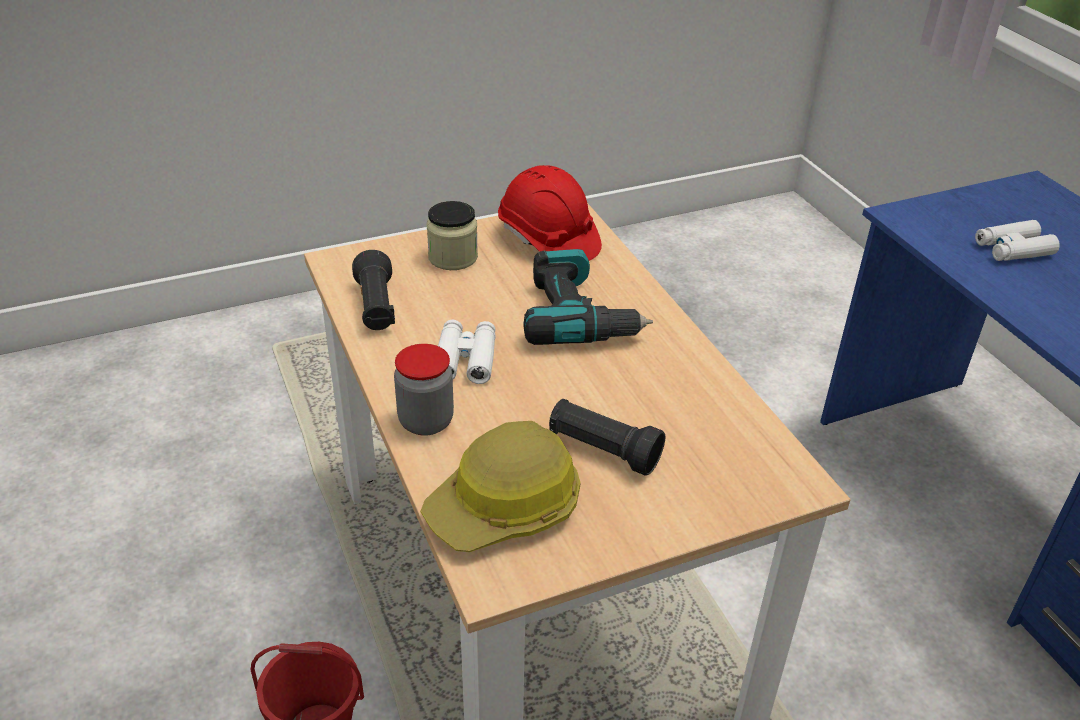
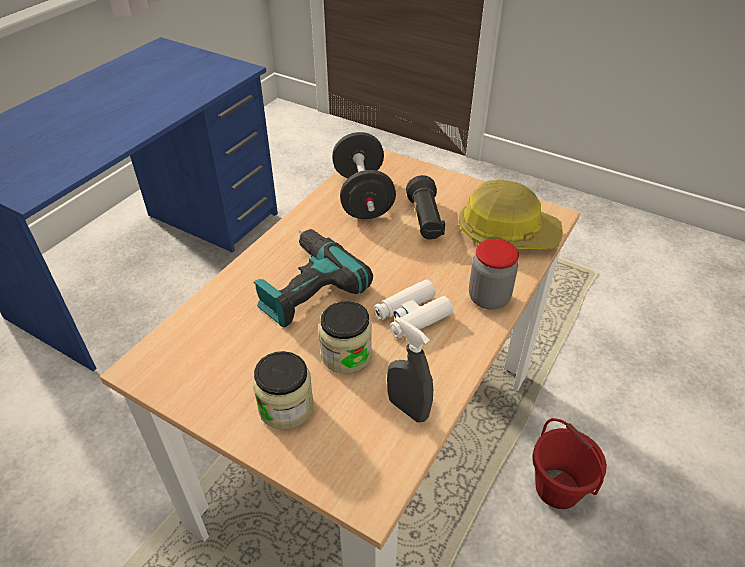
camera: 125 degrees left, 5 degrees up
black flashlight [352,250,395,330] -> grey spray bottle [387,316,433,423]
red hard hat [498,165,602,261] -> none
white binoculars [975,220,1060,261] -> none
none -> jar [319,301,372,374]
none -> black dumbbell [332,132,396,219]

